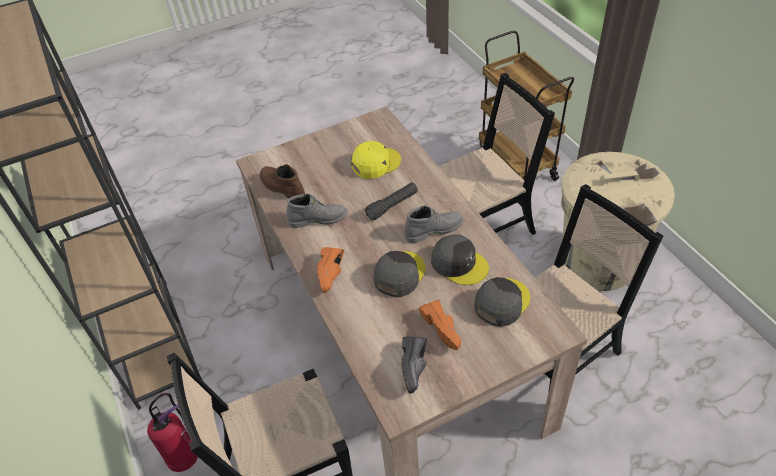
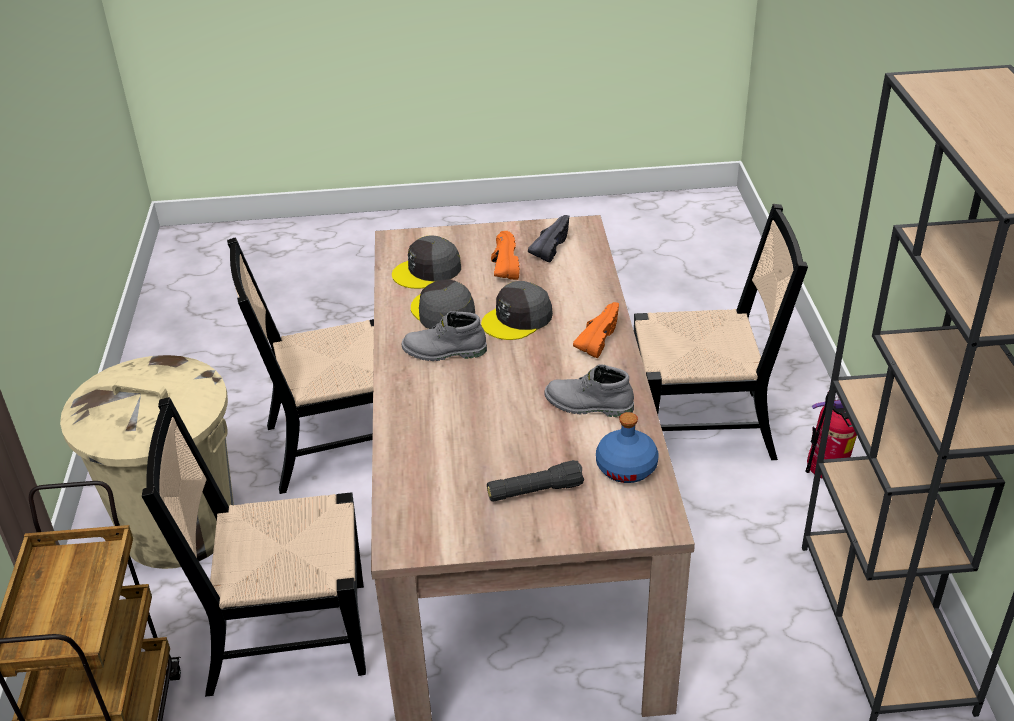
camera: 160 degrees left, 10 degrees down
brown boot [260,164,305,199] -> blue bottle [596,412,659,483]
yellow cap [351,141,401,179] -> none
black flashlight [365,183,418,220] -> black flashlight moved to [487,460,584,502]

